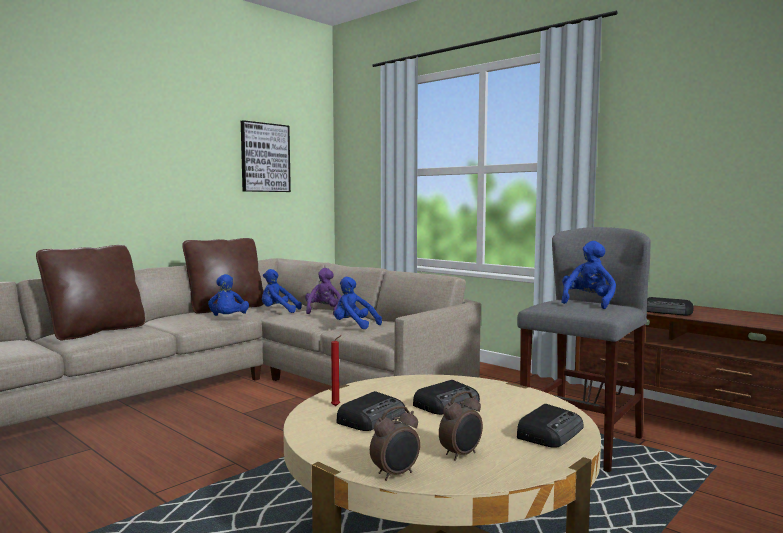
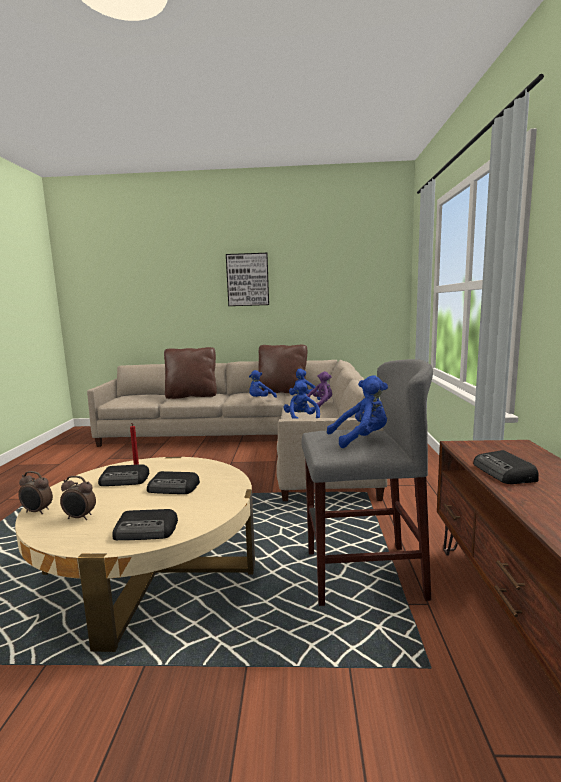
camera: 50 degrees right, 5 degrees up
picture [241,120,291,192] -> picture moved to [226,253,269,306]

